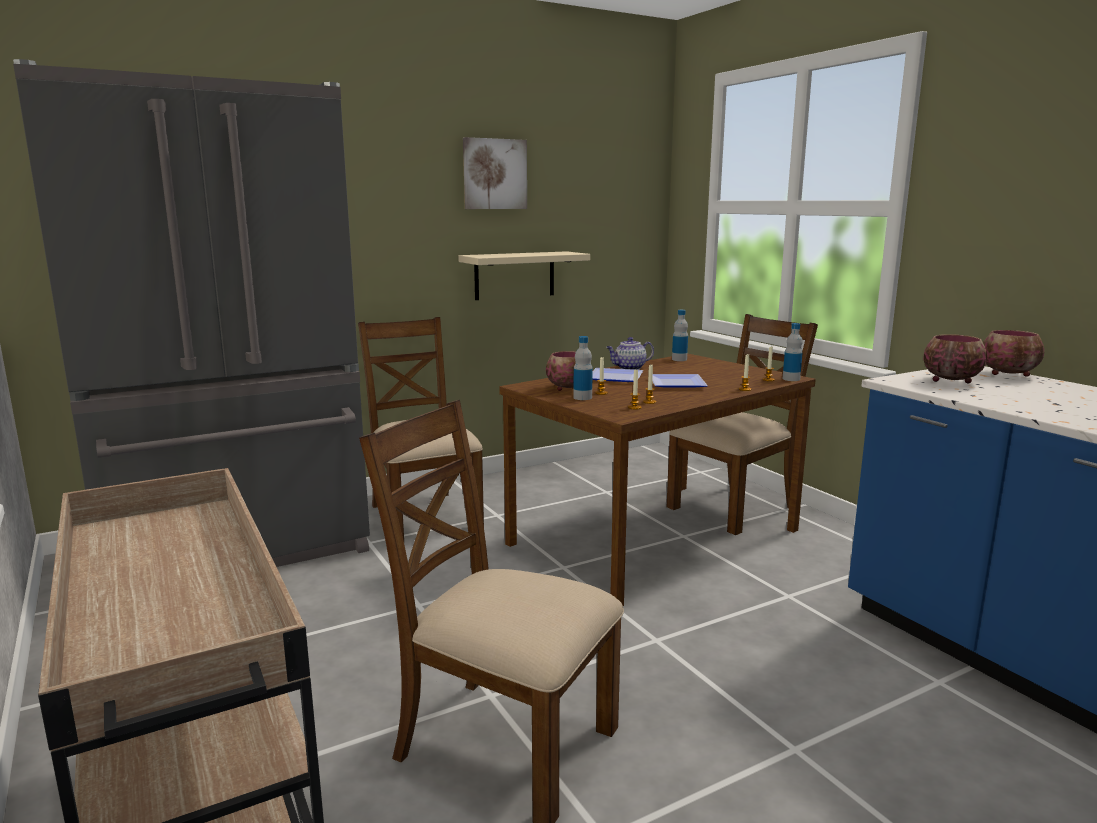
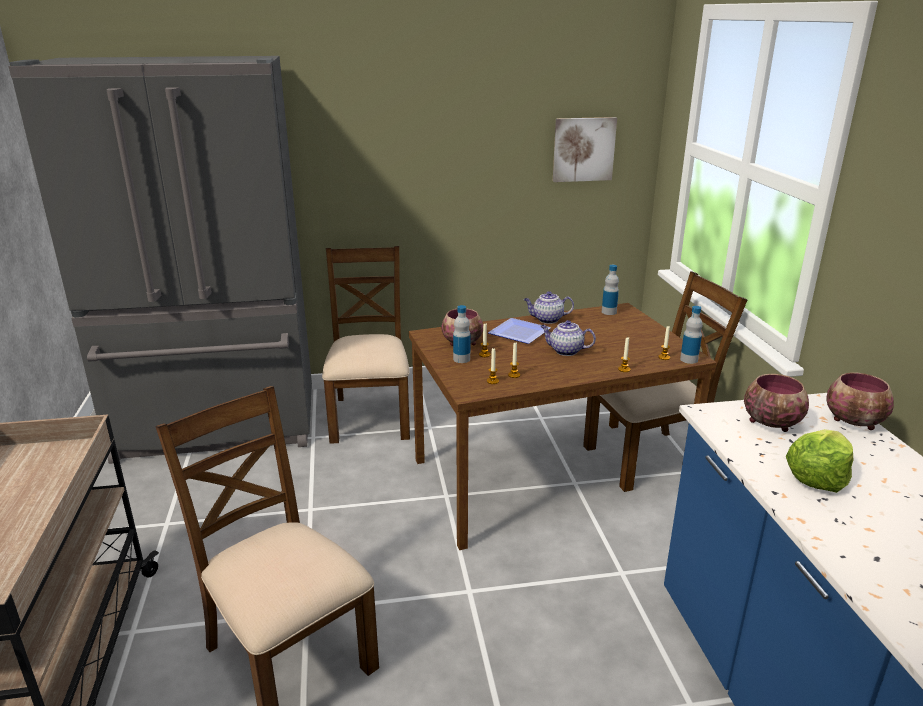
camera: 20 degrees right, 10 degrees up
beige shelf [458,251,590,300] -> none
picture [463,137,527,209] -> picture moved to [553,117,617,182]
plate [652,374,708,387] -> teapot [541,320,596,356]
none -> lettuce [786,429,853,493]

